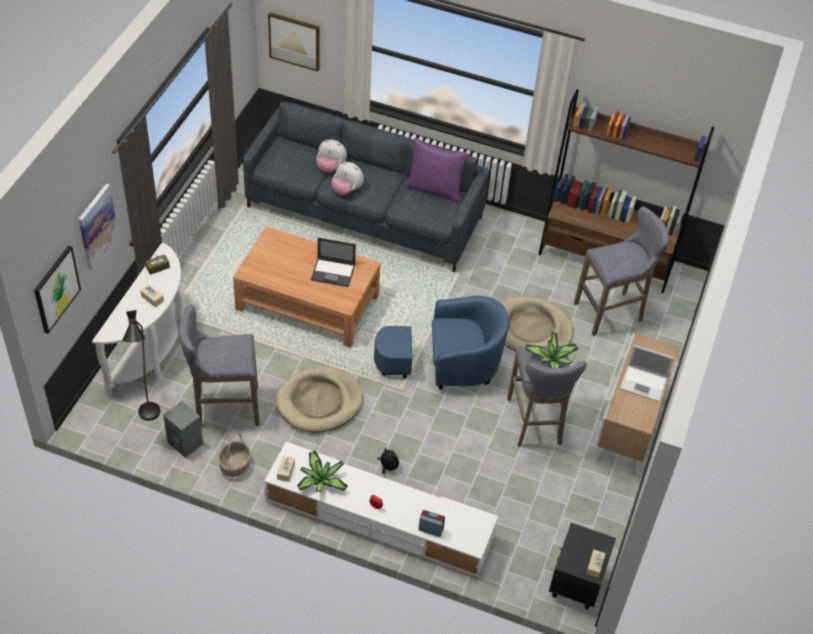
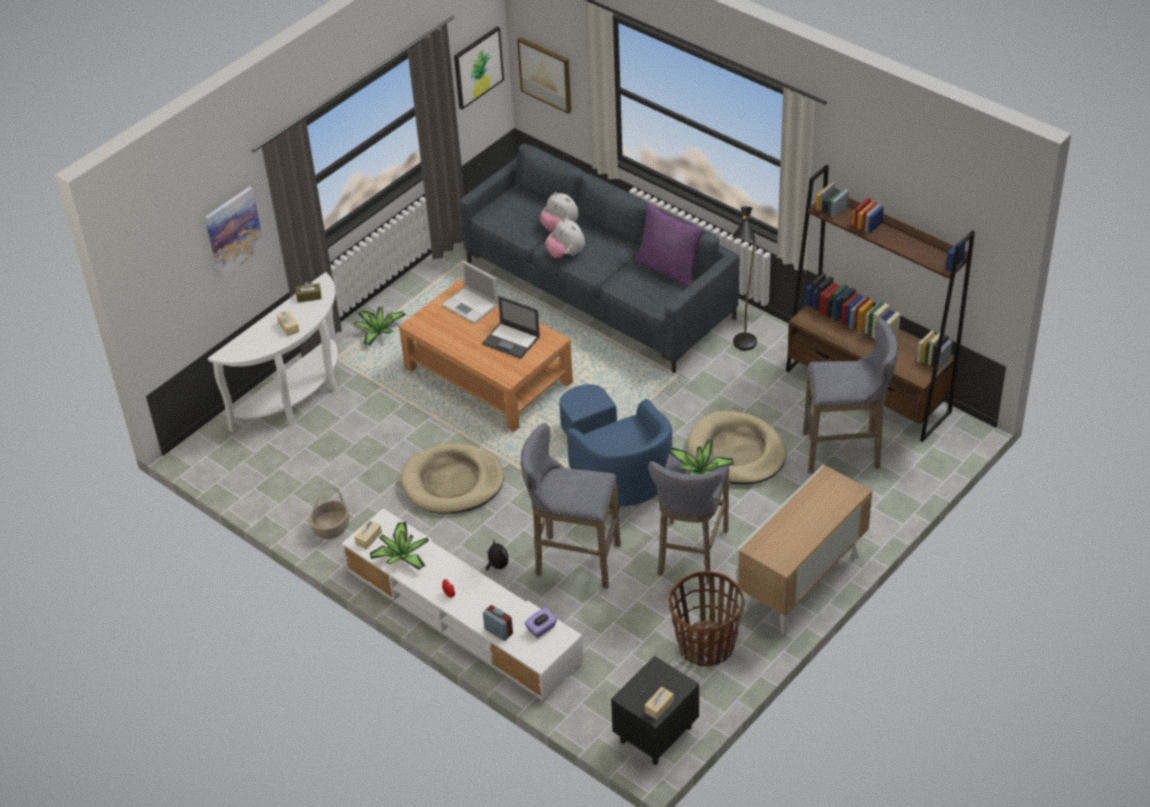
camera: 25 degrees right, 5 degrees down
picture [34,245,81,334] -> picture moved to [454,27,504,110]
black floor lamp [122,310,160,421] -> black floor lamp moved to [732,207,757,351]
grey speaker [163,401,203,458] -> none
grey stool [178,304,260,426] -> grey stool moved to [521,423,621,589]
blue armchair [374,296,509,390] -> blue armchair turned 45 degrees clockwise [559,384,672,509]
laptop [620,345,674,402] -> laptop moved to [442,261,498,324]
none -> potted plant [355,307,406,345]
none -> purple tissue box [525,607,557,638]
none -> basket [668,571,744,667]

